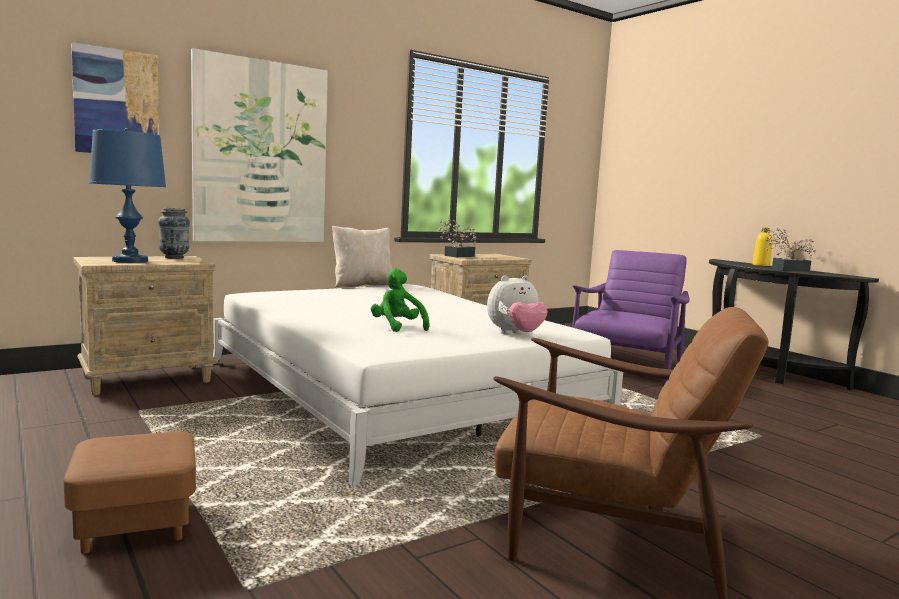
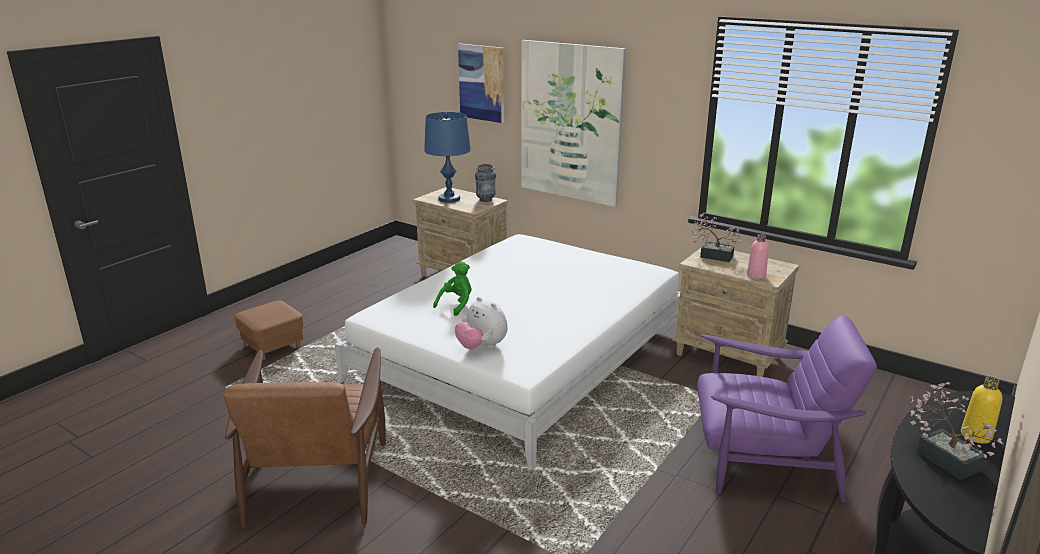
camera: 70 degrees right, 15 degrees up
beige pillow [332,226,392,288] -> none
none -> pink bottle [747,234,769,279]

